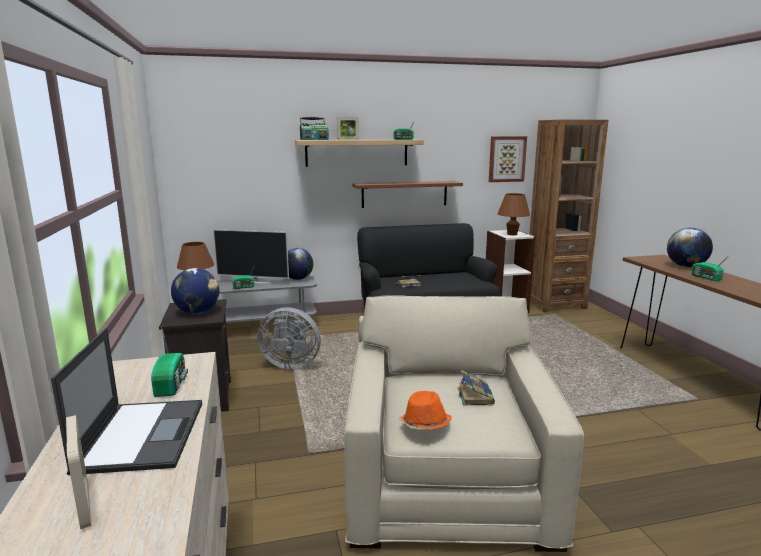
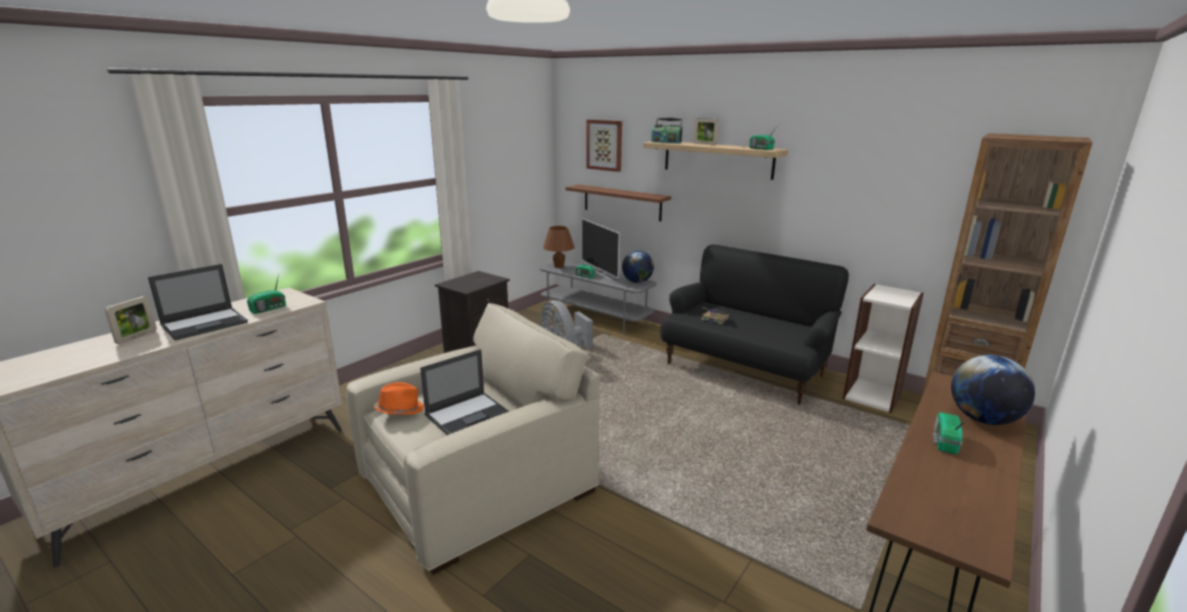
camera: 50 degrees right, 5 degrees up
globe [171,268,219,314] -> none
brown shelf [352,181,463,208] -> brown shelf moved to [566,184,671,221]
book [457,370,495,406] -> laptop [420,349,509,435]
picture [489,136,527,182] -> picture moved to [586,119,622,172]
brown table lamp [498,193,530,235] -> none

